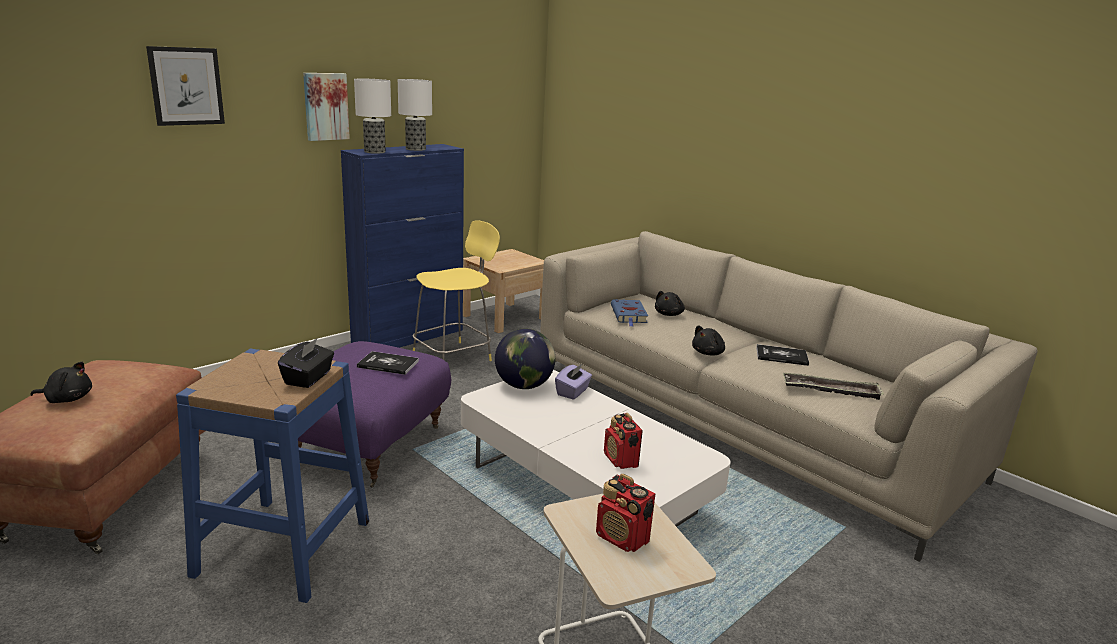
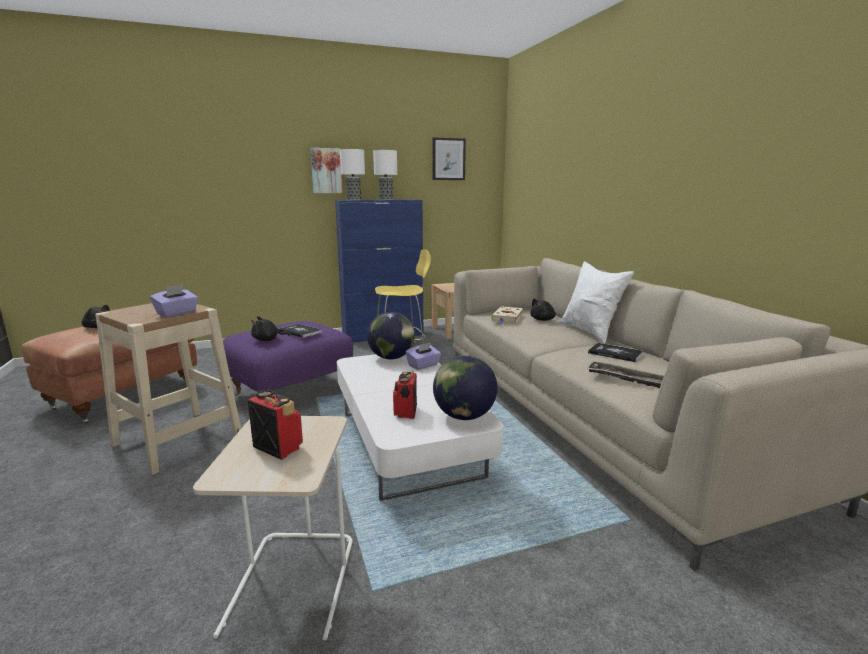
camera: 25 degrees right, 5 degrees down
picture [146,46,225,126] -> picture moved to [433,137,466,180]
blue stool [176,349,369,603] -> beige stool [95,303,241,475]
black tissue box [278,339,334,388] -> purple tissue box [150,285,198,317]
radio [596,474,655,552] -> radio turned 150 degrees clockwise [248,390,303,460]
blue book [611,299,648,327] -> beige book [491,306,523,324]
black plush toy [692,325,725,356] -> black plush toy moved to [251,316,290,341]
none -> globe [433,355,498,420]
none -> white pillow [560,261,634,343]

